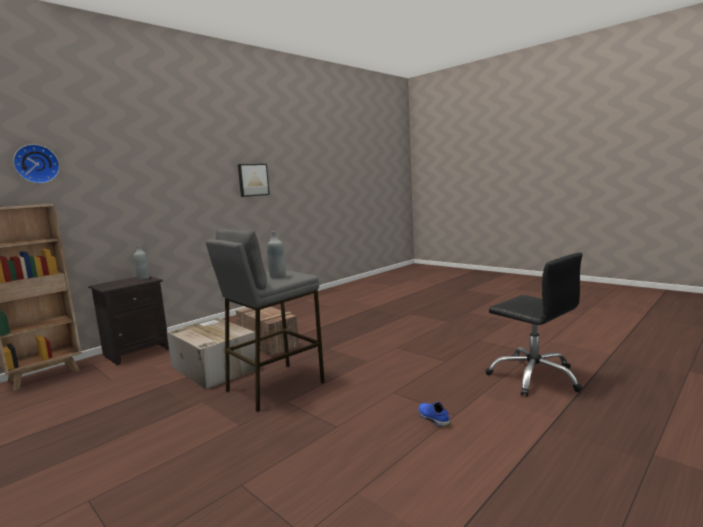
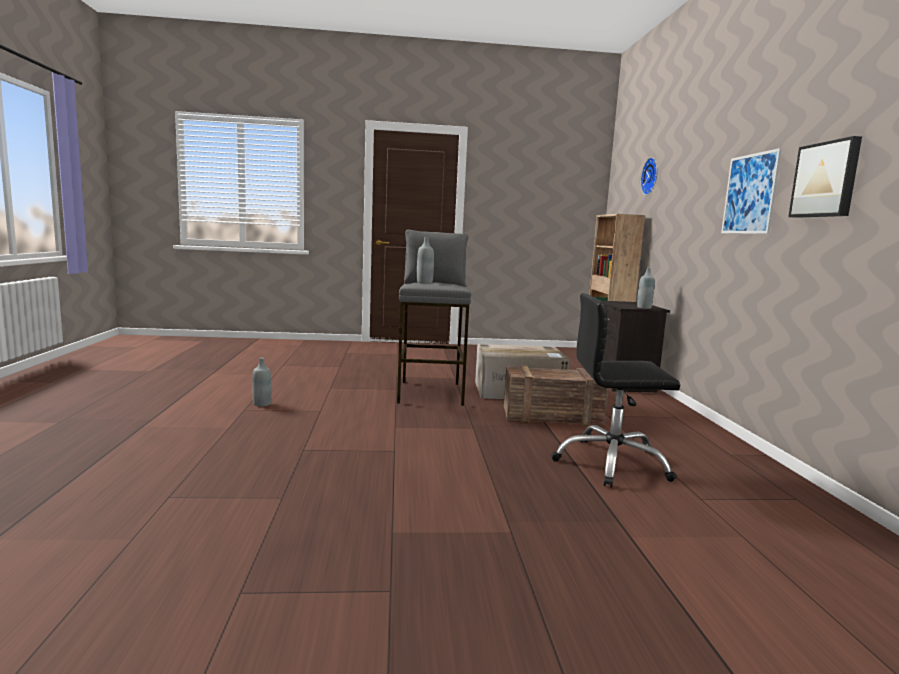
camera: 130 degrees right, 0 degrees up
blue shoe [418,402,451,427] -> grey bottle [252,358,271,407]
black office chair [485,252,583,397] -> black office chair moved to [551,293,680,488]
none -> picture [721,148,782,234]

